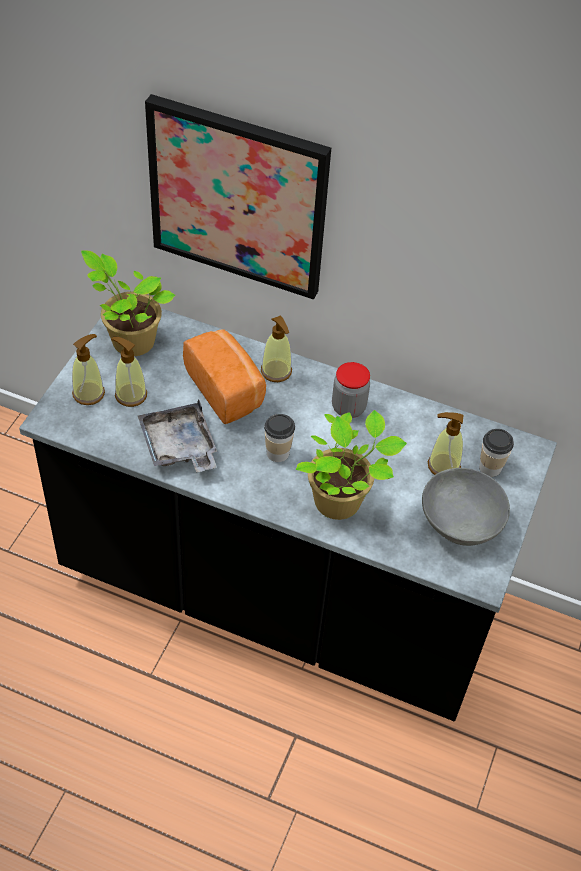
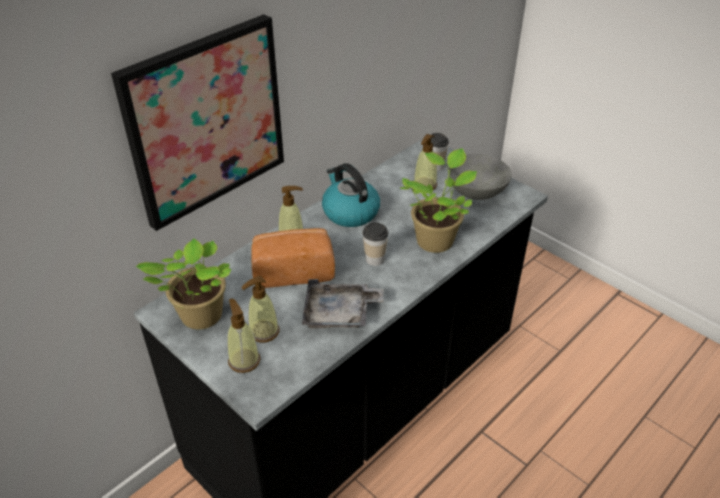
camera: 65 degrees left, 10 degrees down
jar [332,362,370,418] -> kettle [322,163,380,227]

